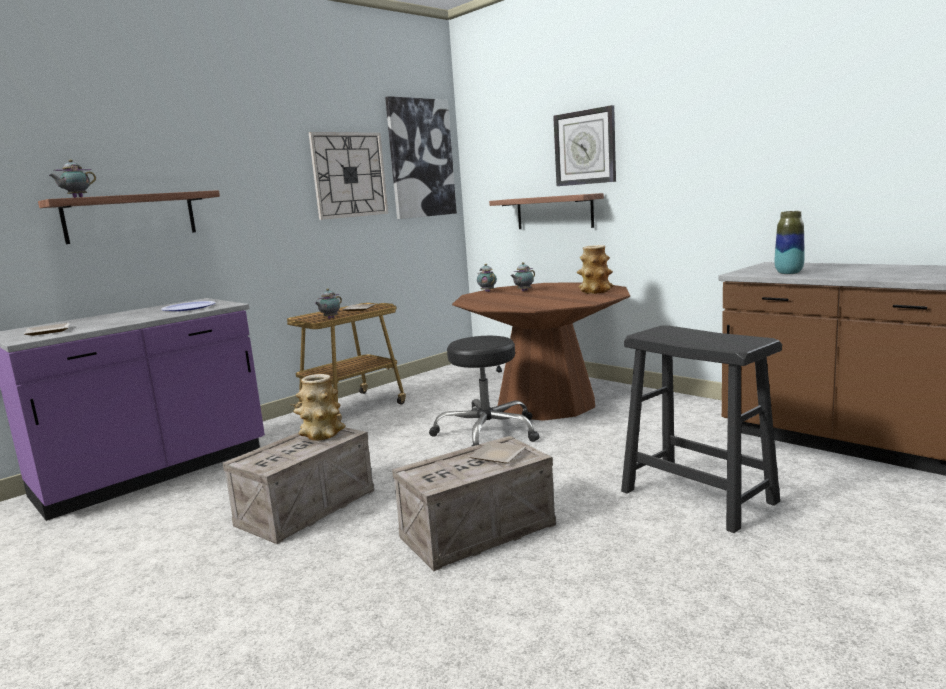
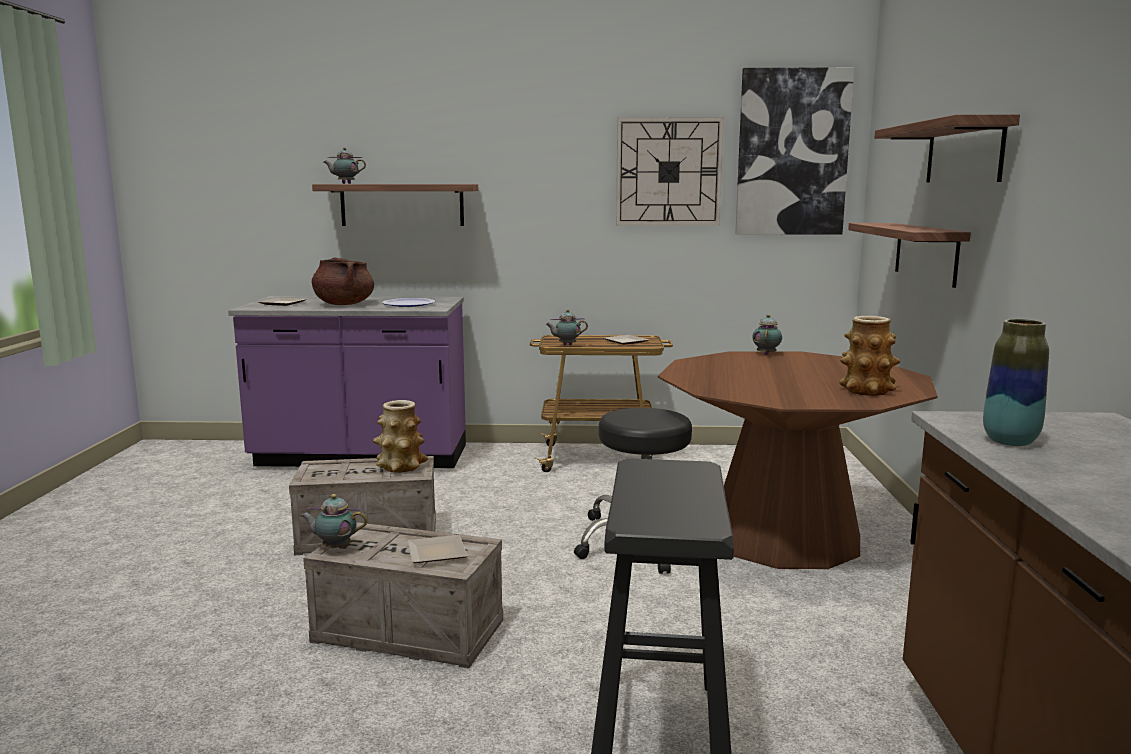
camera: 45 degrees right, 0 degrees up
teapot [511,262,535,291] -> teapot moved to [300,494,367,549]
wall clock [553,105,616,186] -> shelf [875,114,1020,183]
none -> brown cooking pot [312,257,374,305]

